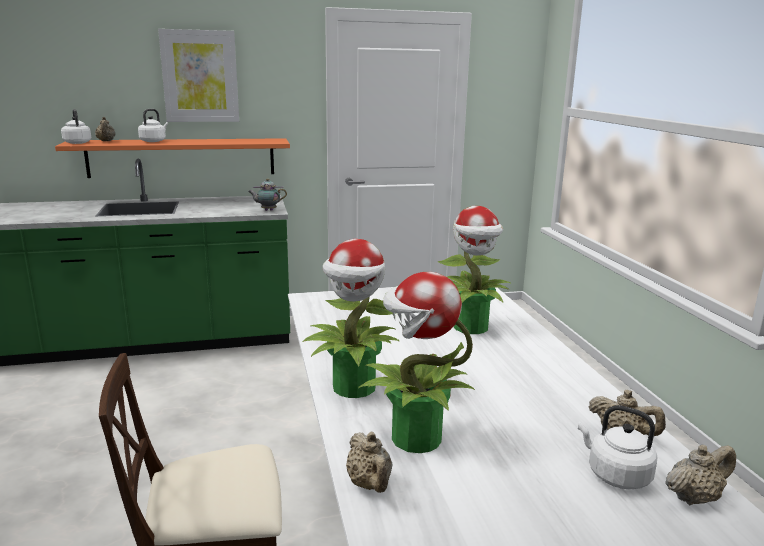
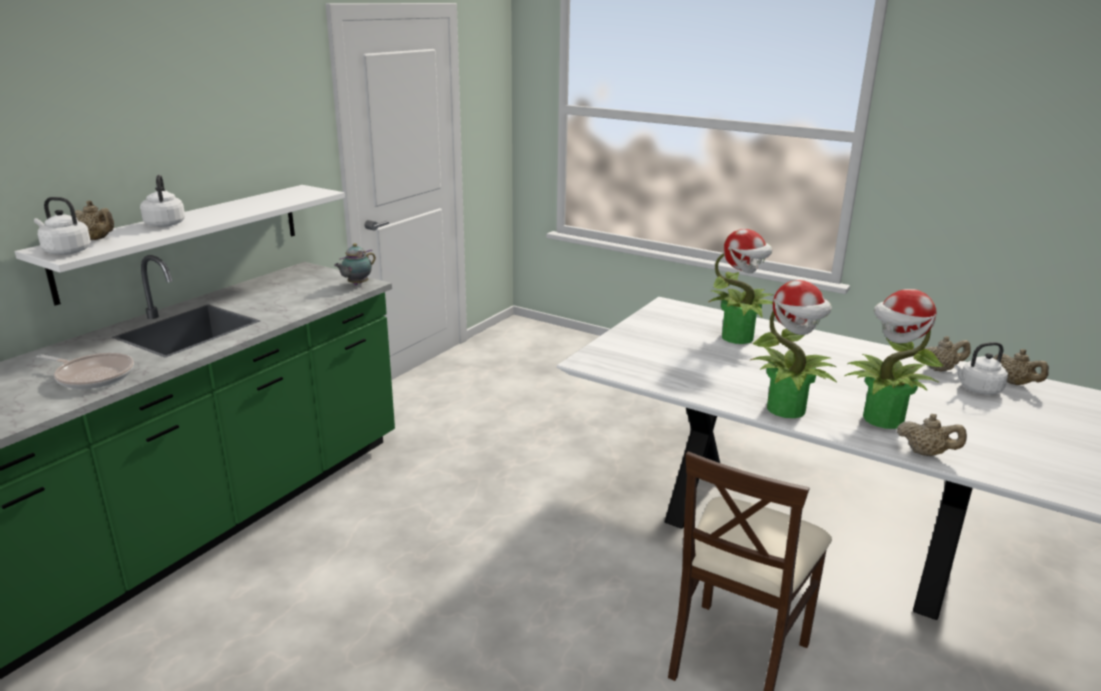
camera: 45 degrees left, 5 degrees up
orange shelf [55,138,290,178] -> white shelf [15,185,345,306]
picture [158,29,239,122] -> none
beige teapot [665,445,736,505] -> beige teapot turned 120 degrees clockwise [993,349,1049,385]
none -> frying pan [36,353,134,389]

